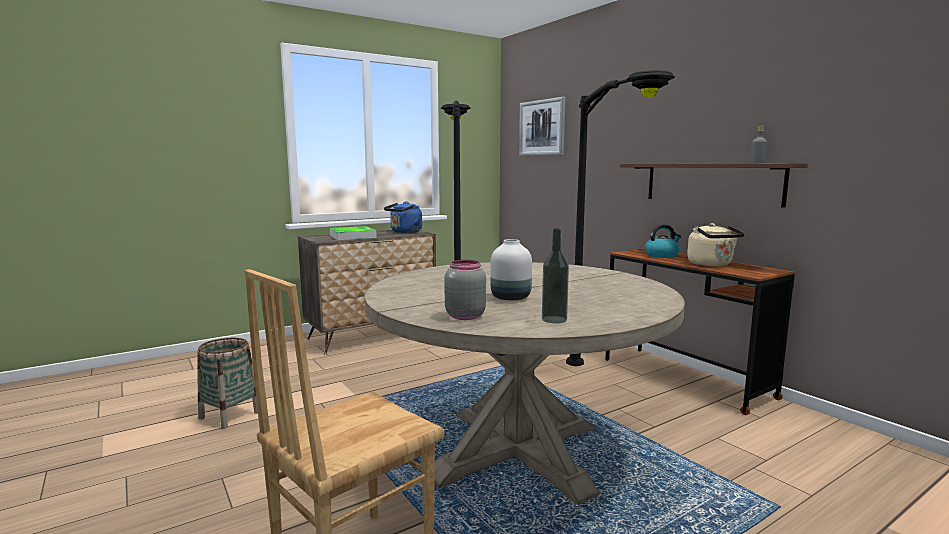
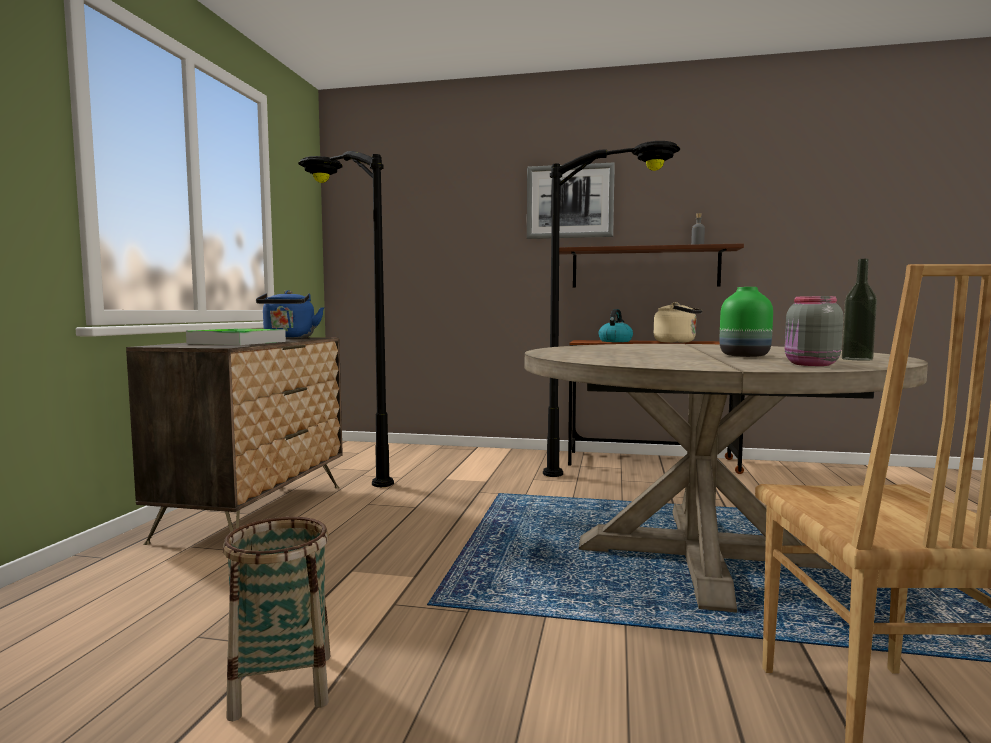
camera: 45 degrees left, 5 degrees down
white vase [490,239,532,300] -> green vase [720,287,773,357]
picture [519,97,565,156] -> picture moved to [527,162,615,239]

